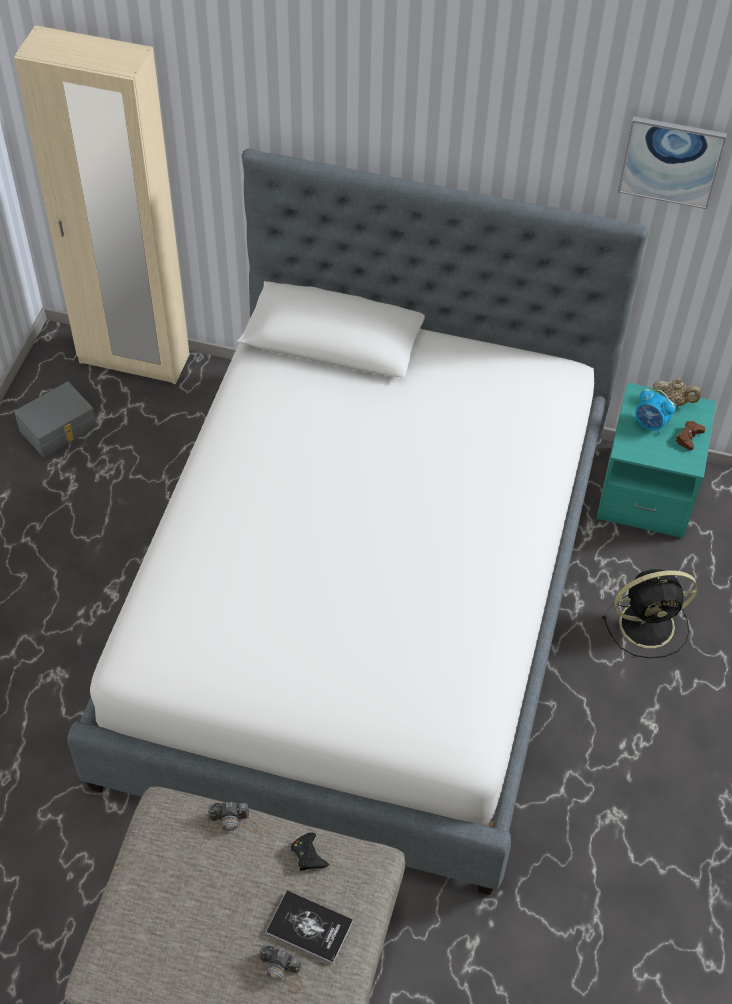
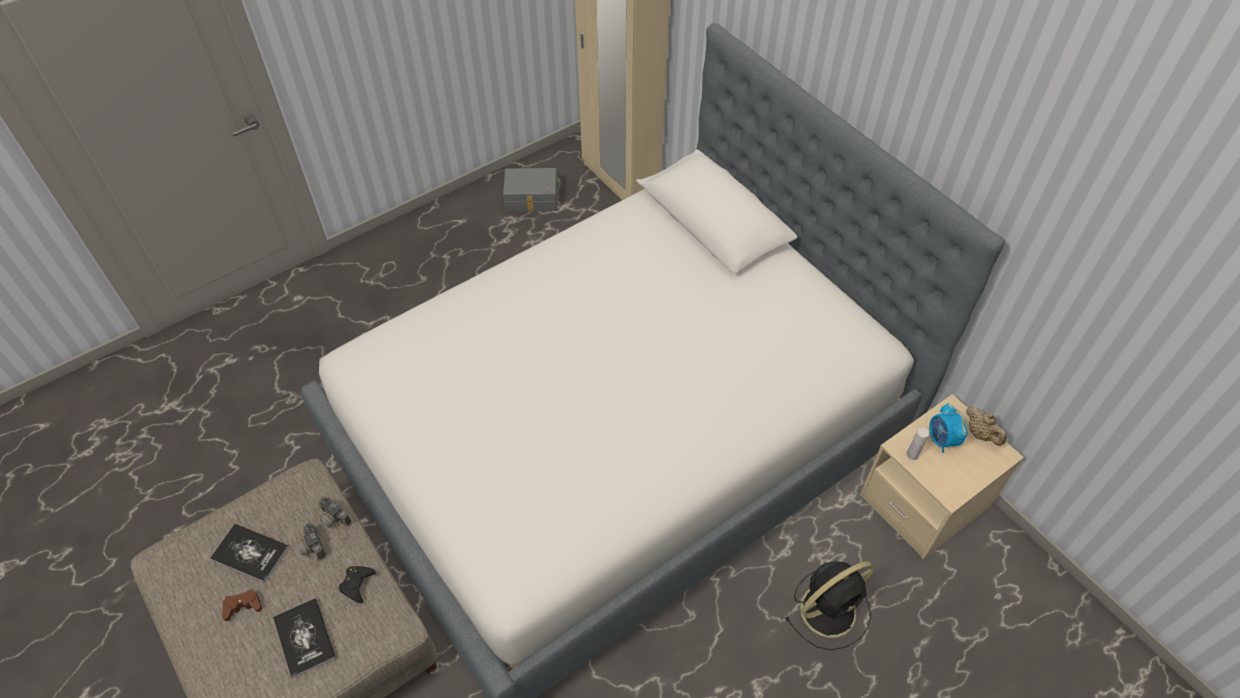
camera: 40 degrees right, 0 degrees up
camera [255,945,303,991] -> camera moved to [297,522,326,572]
turquoise nightstand [596,383,716,538] -> beige nightstand [860,394,1024,560]
black fan [602,569,698,658] -> black fan turned 60 degrees counterclockwise [785,561,874,650]
picture [618,116,727,209] -> none
brown game controller [675,421,706,450] -> brown game controller moved to [222,589,262,621]
none -> book [210,524,289,583]
none -> white bottle [906,428,929,460]

